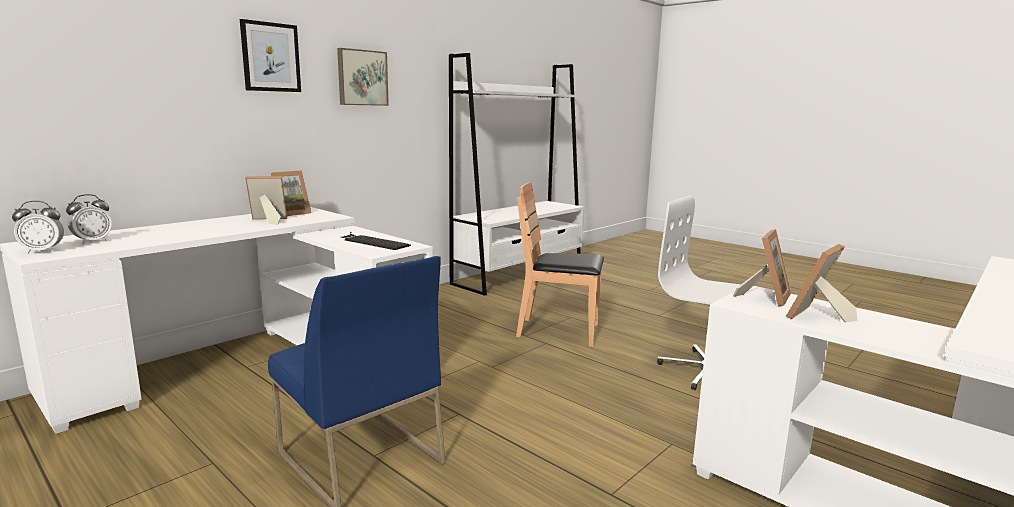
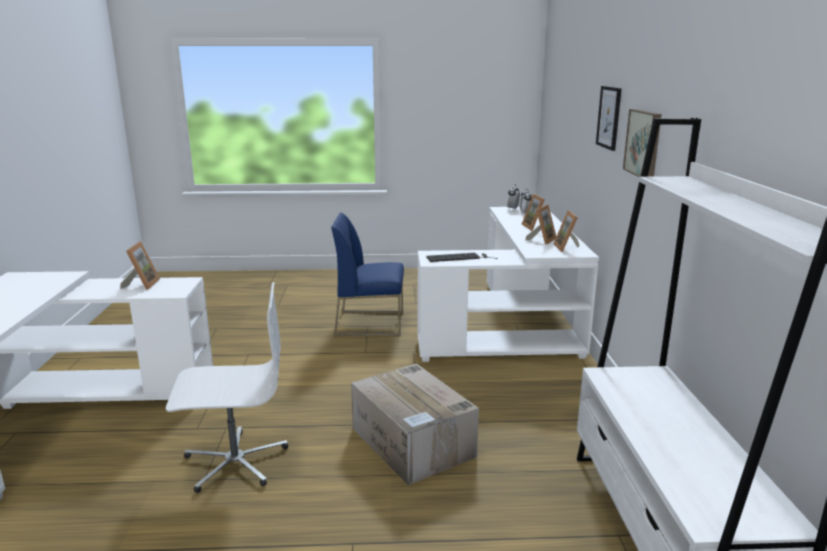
camera: 135 degrees right, 5 degrees up
brown chair [516,182,604,347] -> cardboard box [351,364,479,485]
picture frame [733,229,791,306] -> picture frame moved to [522,194,545,231]

